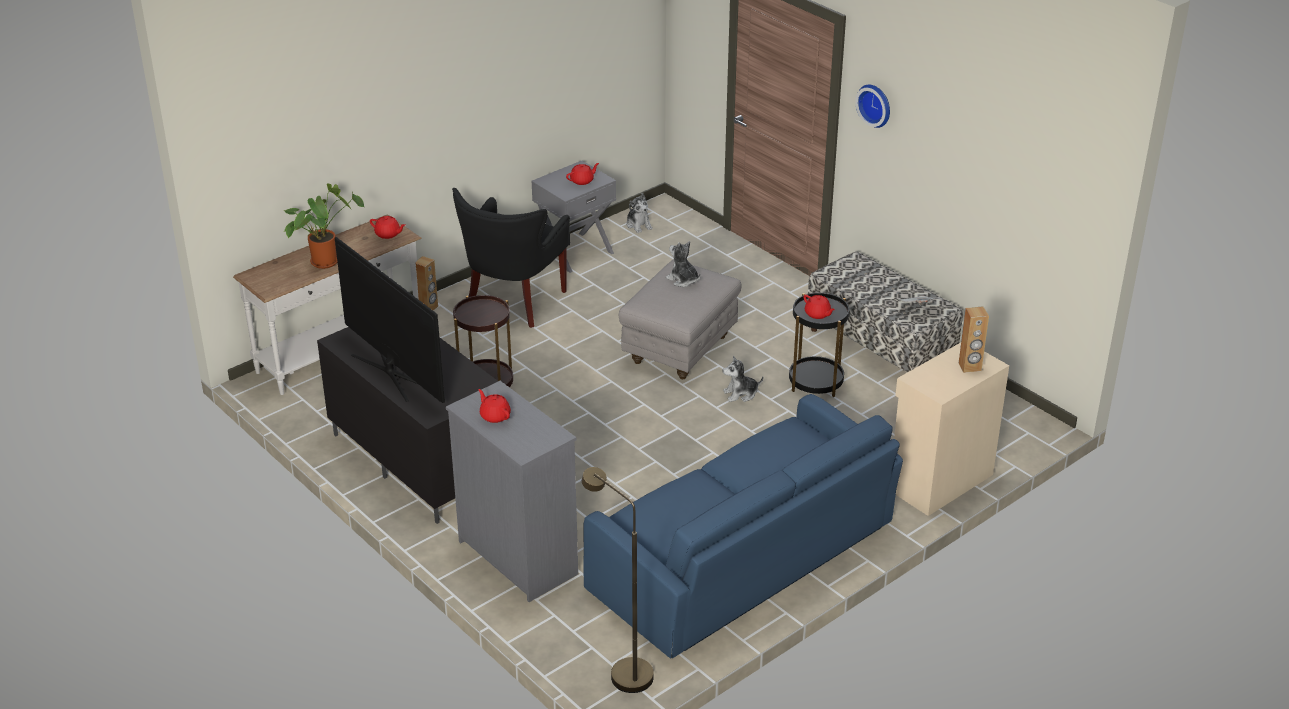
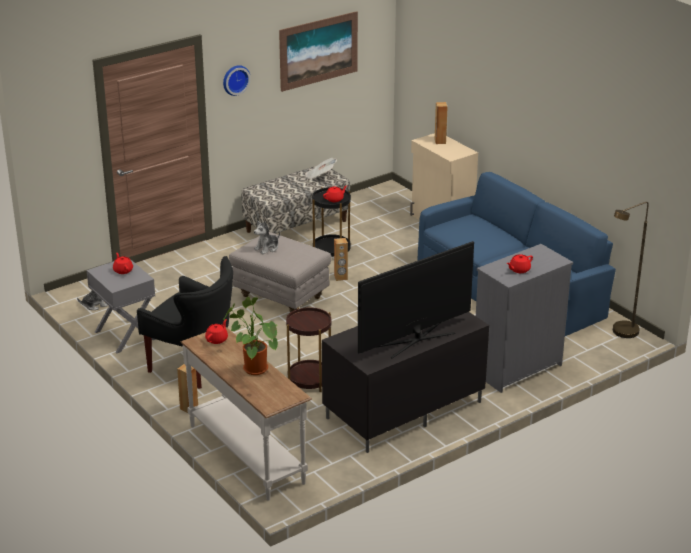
camera: 85 degrees left, 5 degrees down
plush toy [722,356,764,402] -> brown speaker [334,238,348,281]
none -> picture [279,11,358,92]

